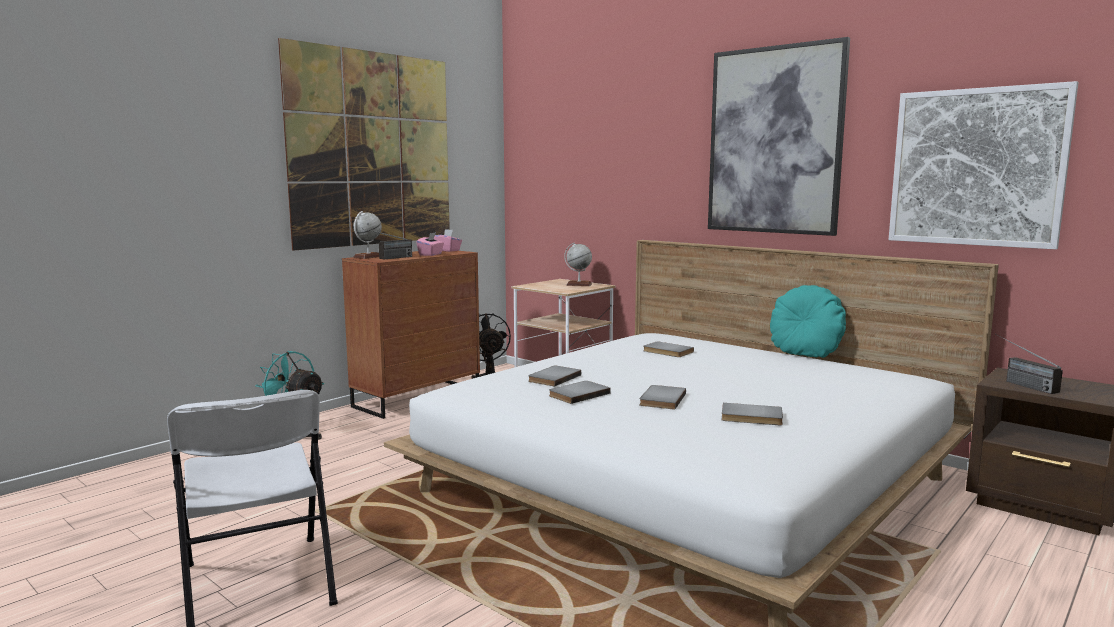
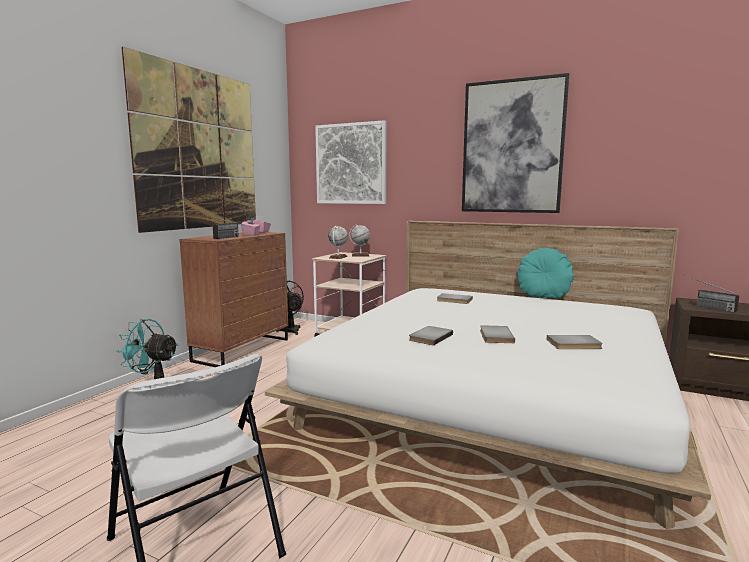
camera: 15 degrees left, 0 degrees up
globe [353,211,382,259] -> globe moved to [328,225,348,259]
grey book [528,366,581,387] -> none
picture [889,81,1079,249] -> picture moved to [315,120,387,204]

